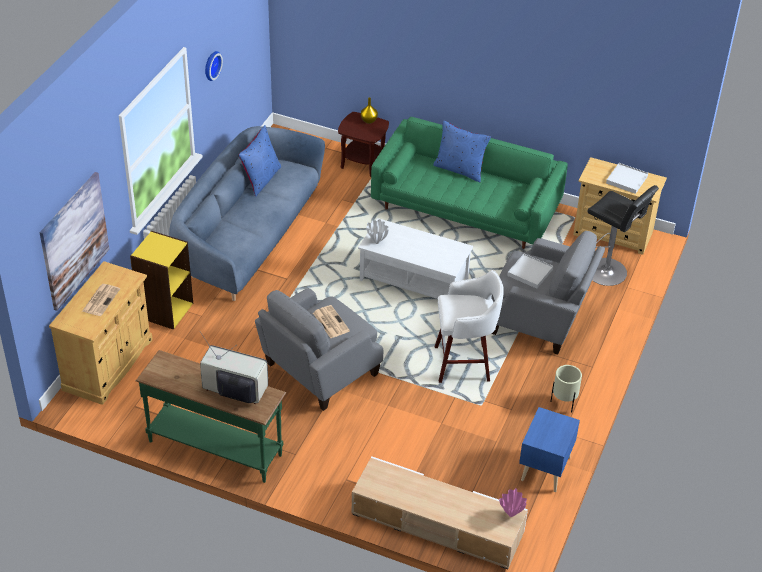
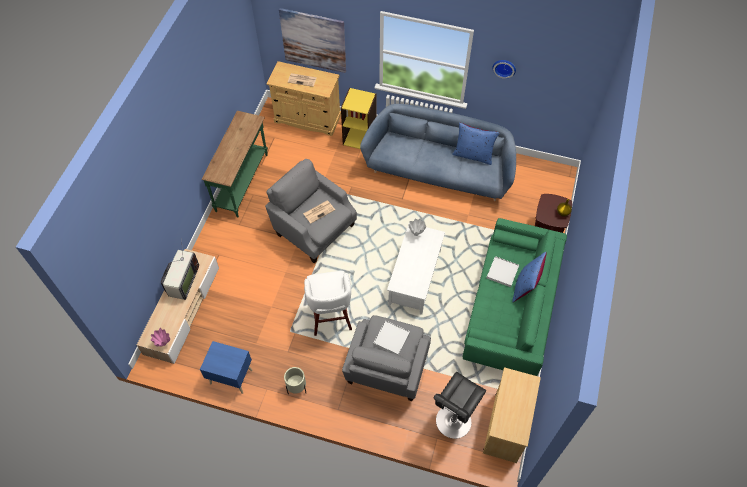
camera: 85 degrees right, 15 degrees up
television [200,332,268,404] -> television moved to [161,250,199,300]
white tray [606,163,648,194] -> white tray moved to [487,256,519,287]

